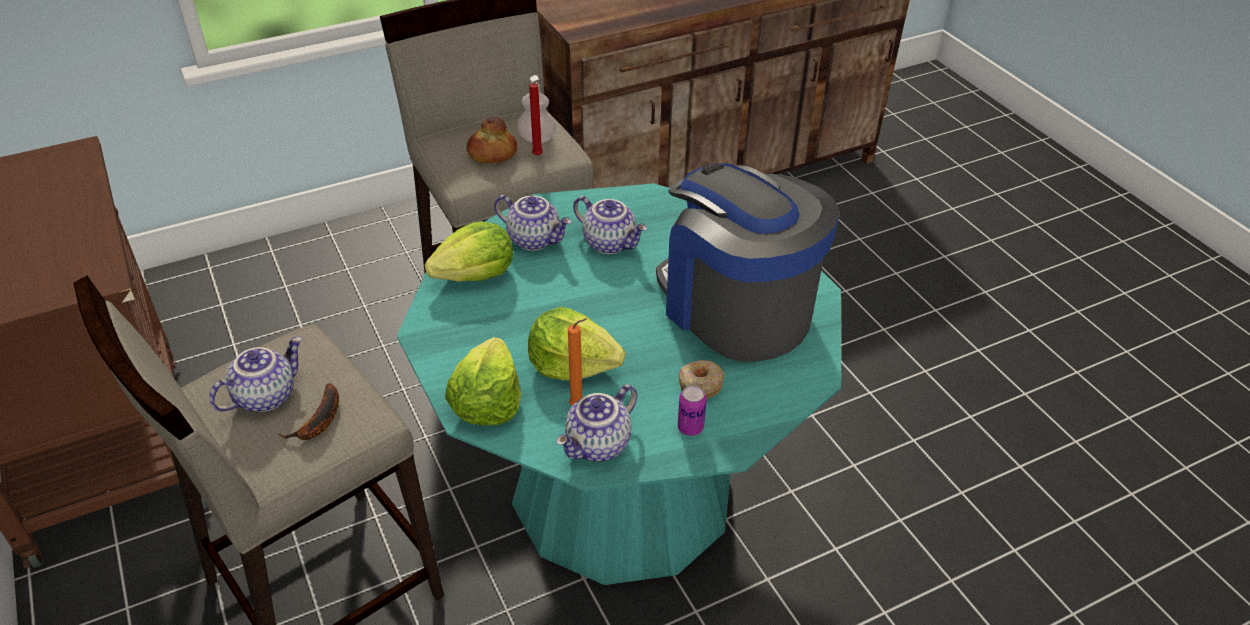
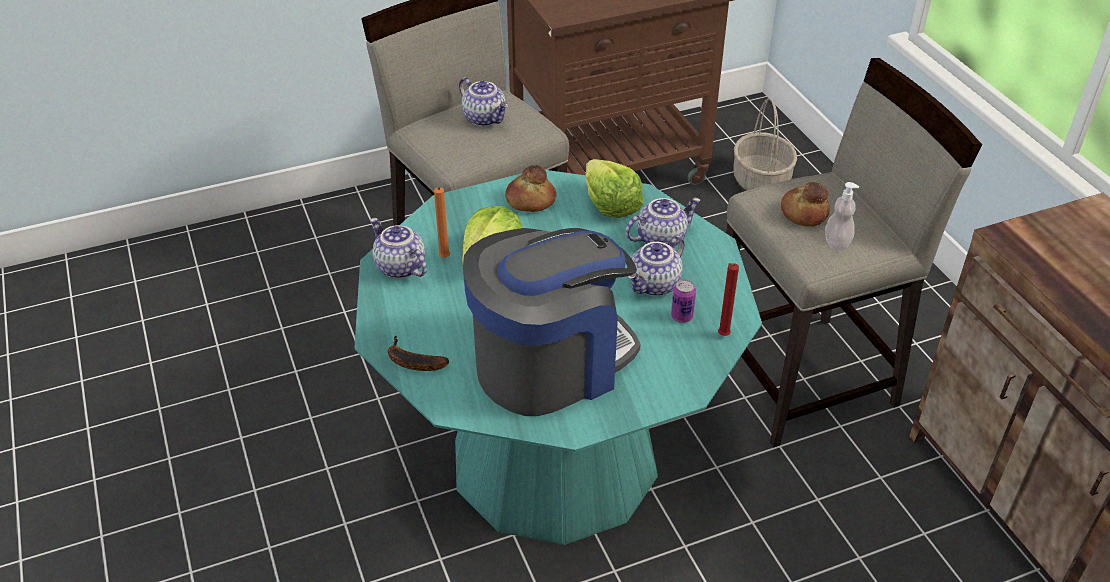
camera: 95 degrees right, 0 degrees up
banana [278,384,339,440] -> banana moved to [388,335,449,371]
lettuce [445,337,521,426] -> none
teapot [494,195,572,251] -> teapot turned 150 degrees counterclockwise [625,198,701,245]
red candle [529,79,543,156] -> red candle moved to [718,263,739,336]
can [678,385,707,436] -> can moved to [671,280,696,323]
donut [679,360,724,399] -> none
none -> bread [505,165,556,212]
none -> basket [733,98,797,190]

